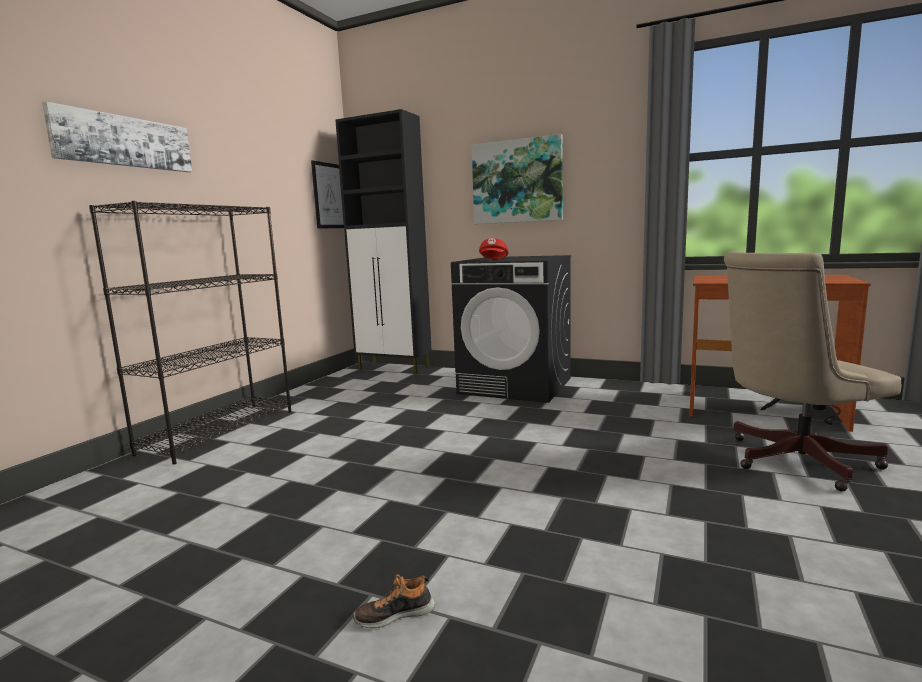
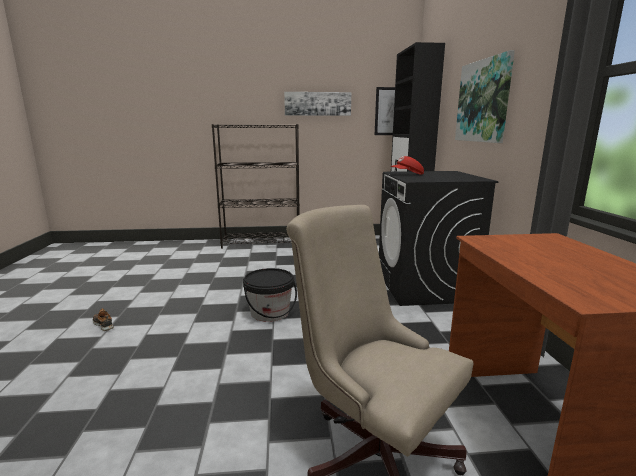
camera: 60 degrees right, 5 degrees up
picture [42,101,192,172] -> picture moved to [284,92,351,116]
none -> black bucket [243,268,297,322]

